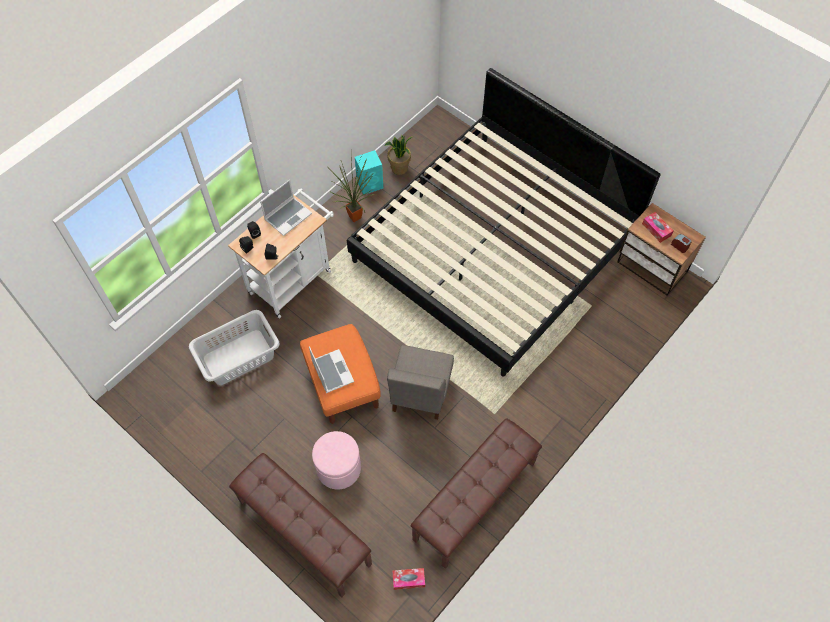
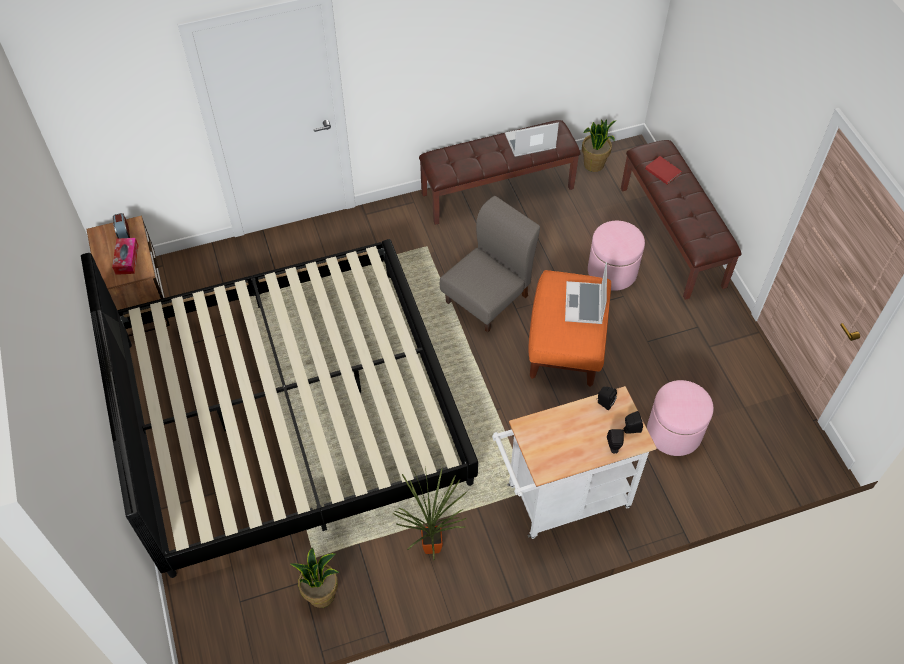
camera: 150 degrees left, 5 degrees down
grey laundry basket [189,310,280,385] -> pink ottoman [647,380,714,456]
laptop [260,179,312,236] -> laptop moved to [505,122,559,157]
turquoise speaker [355,150,383,194] -> none
tissue box [393,568,425,590] -> potted plant [582,119,617,172]
none -> red book [645,156,682,184]

